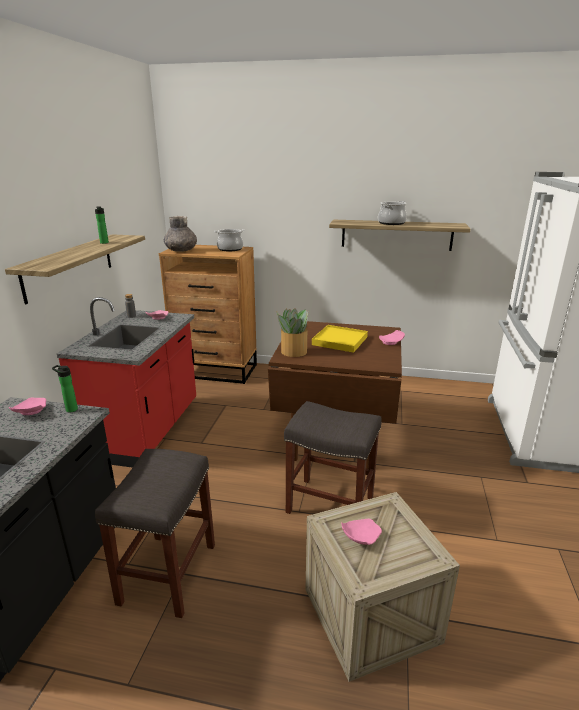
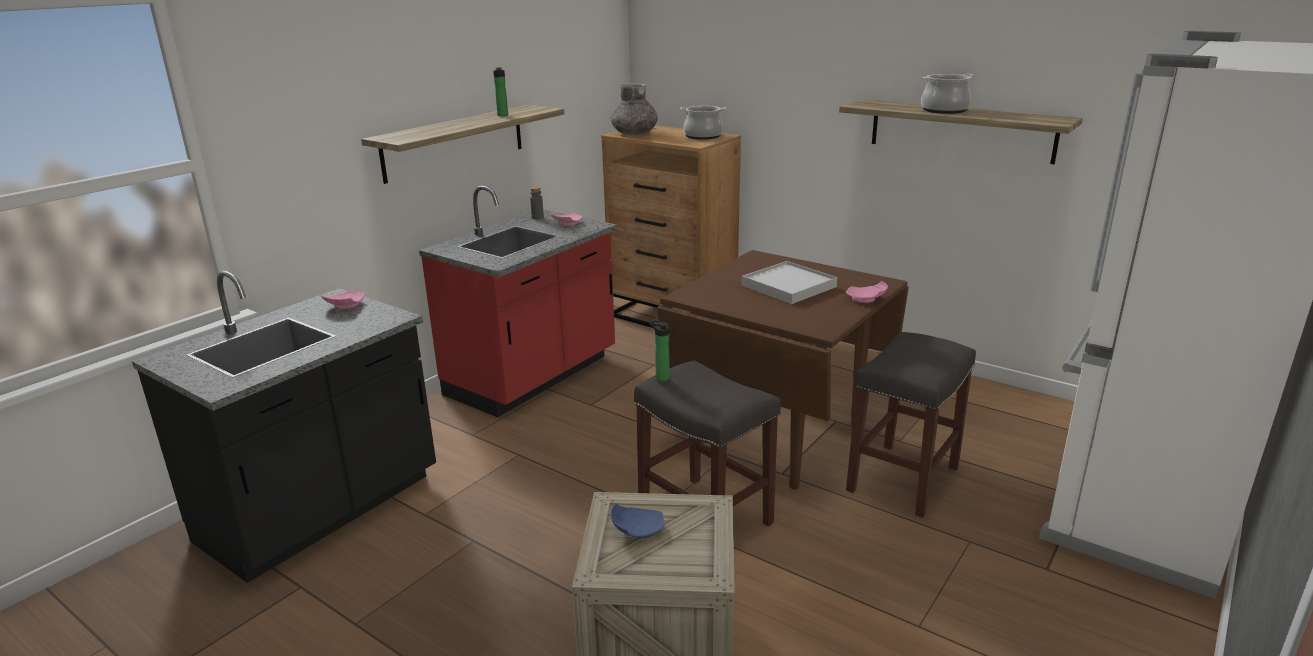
camera: 25 degrees right, 0 degrees up
bottle [52,365,78,412] -> bottle moved to [650,320,670,381]
grey stool [95,449,215,618] -> grey stool moved to [846,332,976,518]
potted plant [276,308,308,357] -> none
yellow tray [312,325,368,353] -> white tray [742,261,837,304]
pink plate [341,519,382,545] -> blue plate [611,503,665,538]

